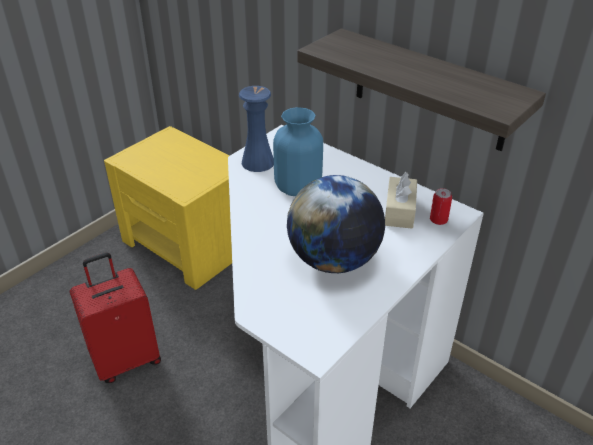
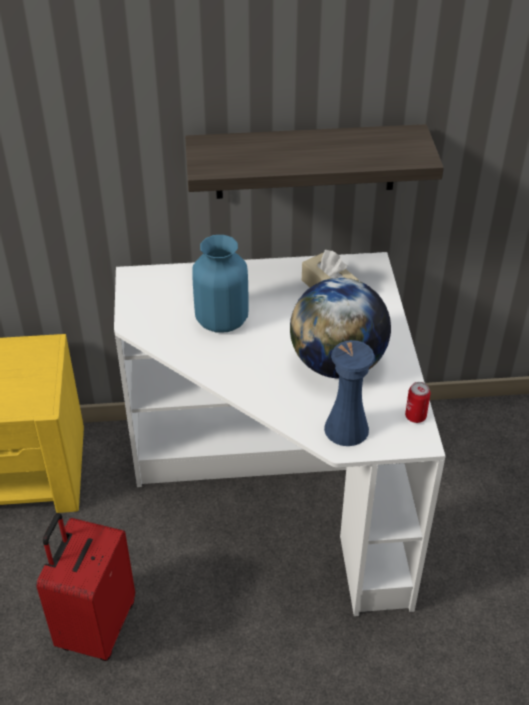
camera: 45 degrees left, 5 degrees up
blue vase [239,86,274,172] -> blue vase moved to [324,340,375,446]
can [430,188,452,225] -> can moved to [405,382,431,423]

